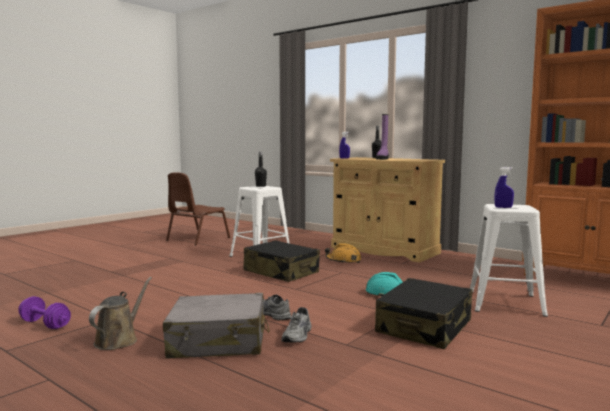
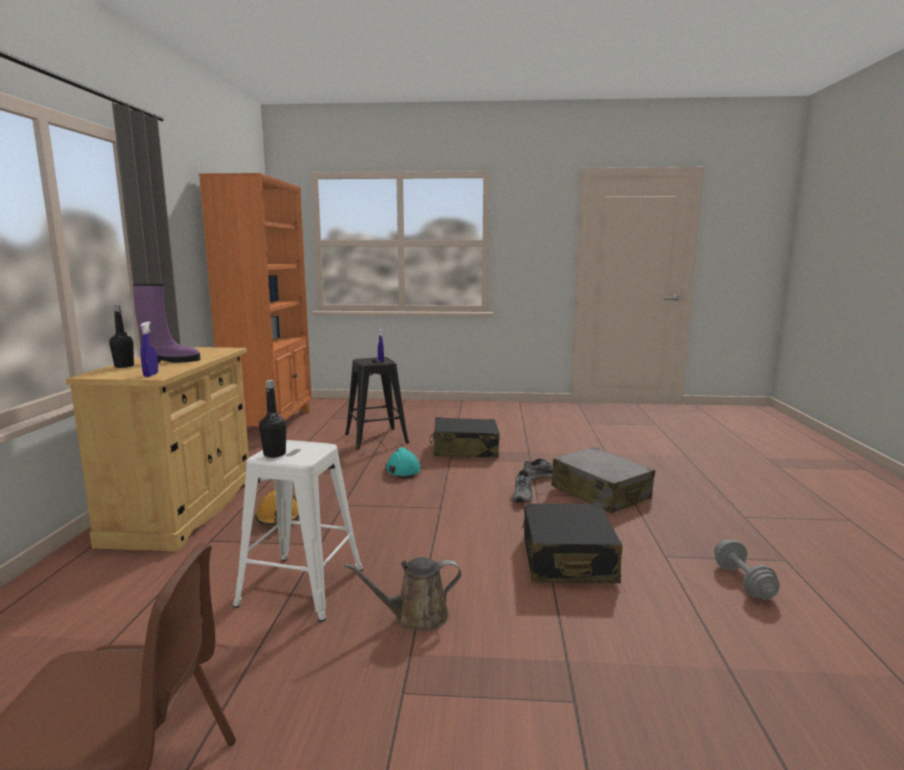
camera: 125 degrees left, 5 degrees up
purple dumbbell [18,297,71,329] -> grey dumbbell [714,539,780,600]
brown watering can [89,277,152,350] -> brown watering can moved to [344,557,461,631]
black suitcase [244,240,320,282] -> black suitcase moved to [522,503,623,583]
white stool [470,204,548,317] -> black stool [345,357,409,450]

